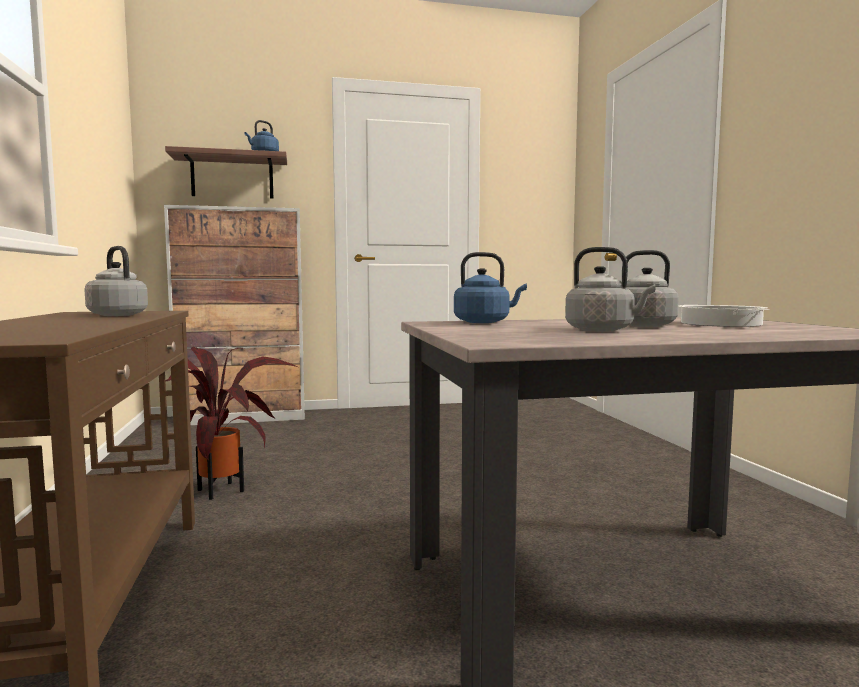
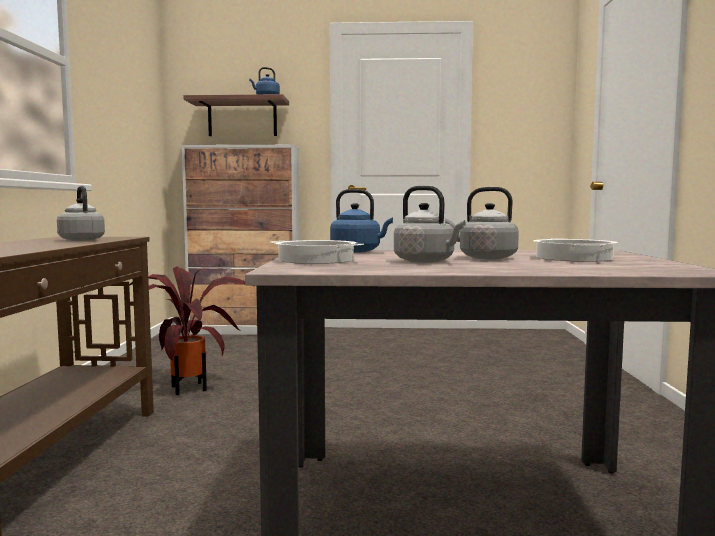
camera: 15 degrees right, 0 degrees up
none -> cooking pot [271,240,364,264]

